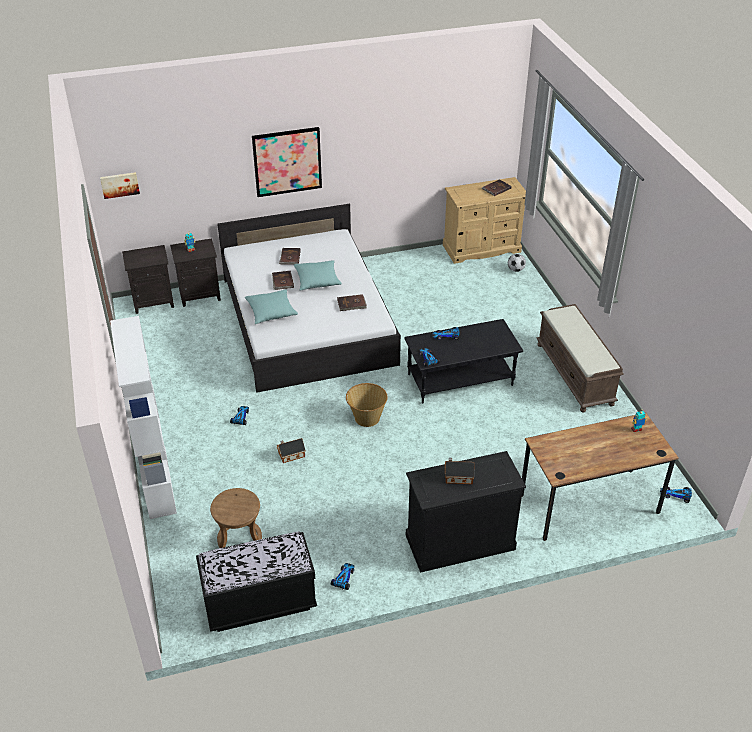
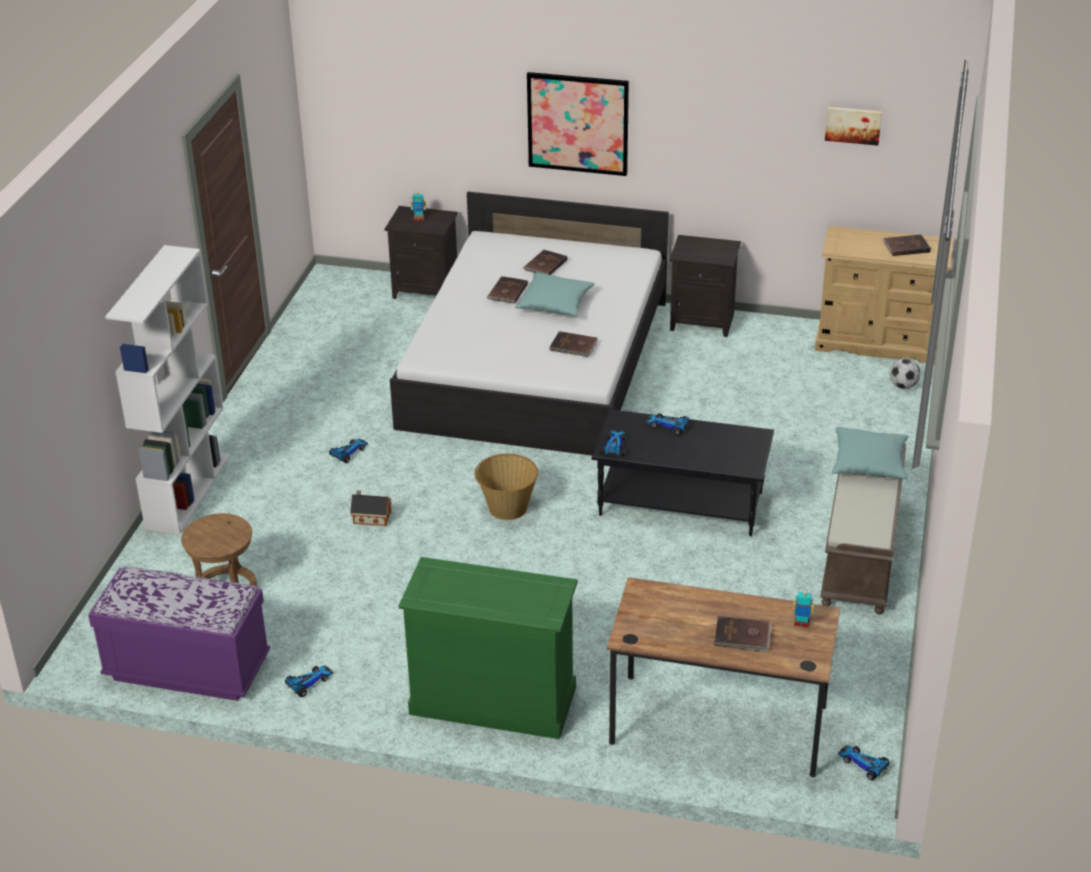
camera: 30 degrees right, 5 degrees down
picture [100,172,140,199] -> picture moved to [825,107,882,146]
black nightstand [122,245,174,314] -> black nightstand moved to [670,235,741,337]
black bench [196,531,317,632] -> purple bench [88,566,270,701]
turquoise pillow [245,290,298,324] -> turquoise pillow moved to [831,427,909,479]
black dresser [406,451,526,573] -> green dresser [399,557,578,739]
toy house [445,458,475,484] -> none
none -> brown book [713,616,771,652]

